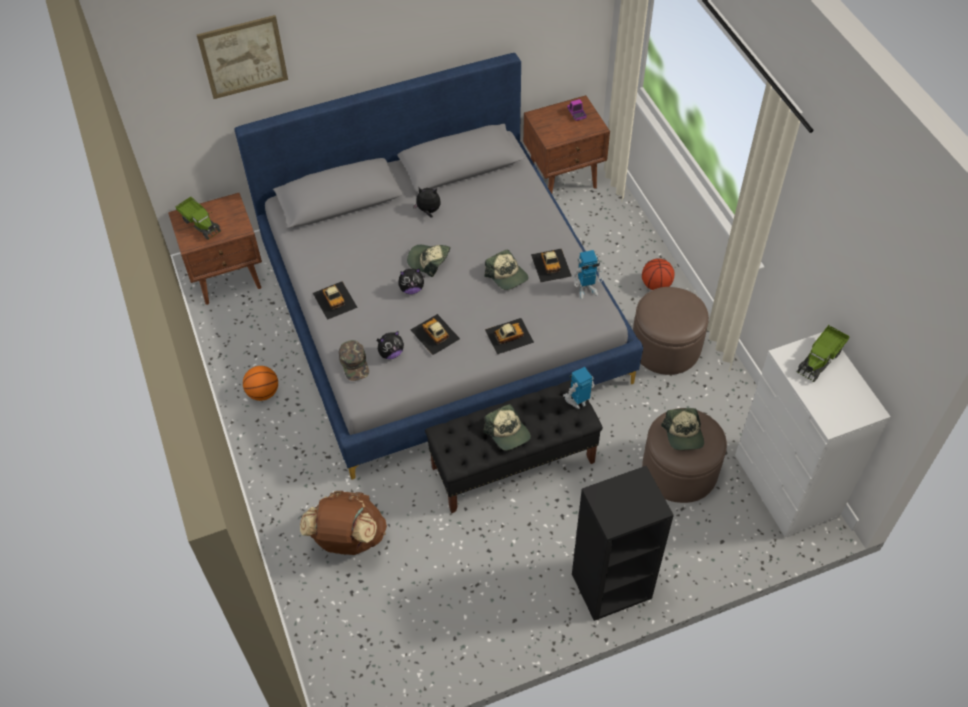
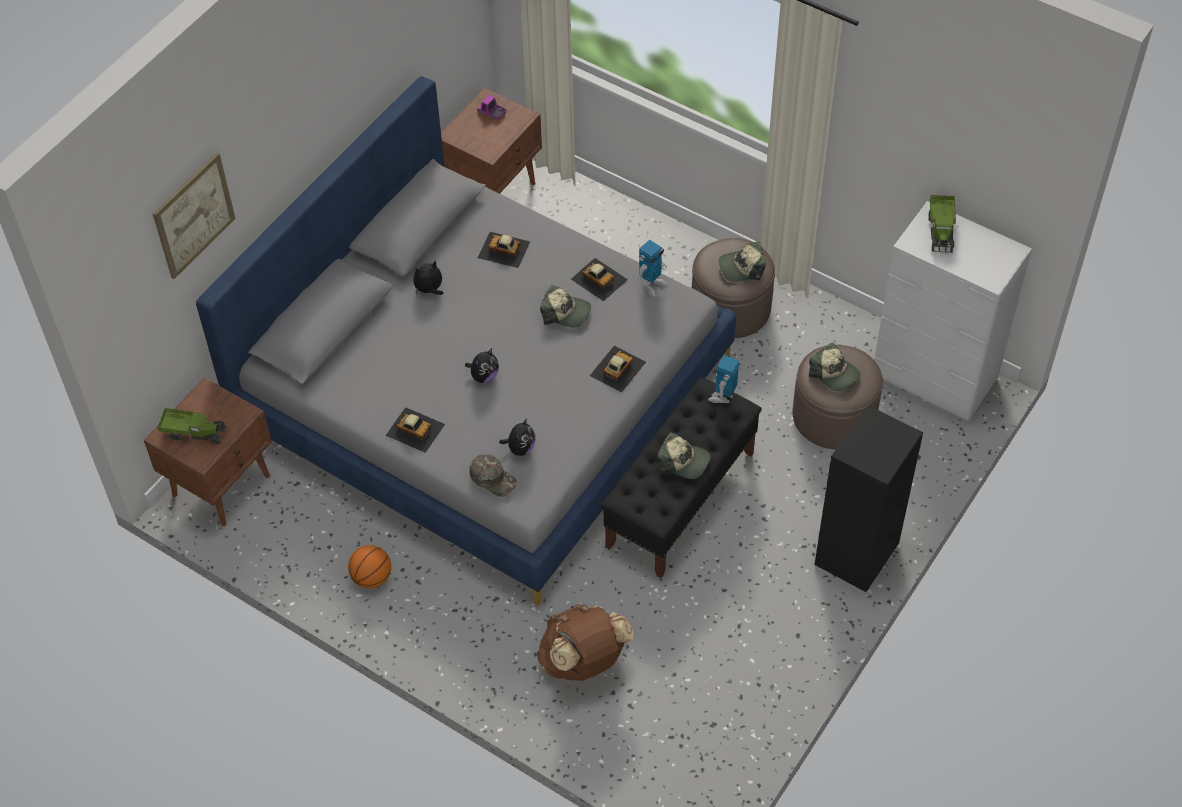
camera: 35 degrees left, 0 degrees up
cap [407,245,450,277] -> cap moved to [719,242,766,282]
toy car [411,314,460,355] -> toy car moved to [478,232,530,268]
basketball [642,258,674,290] -> none

